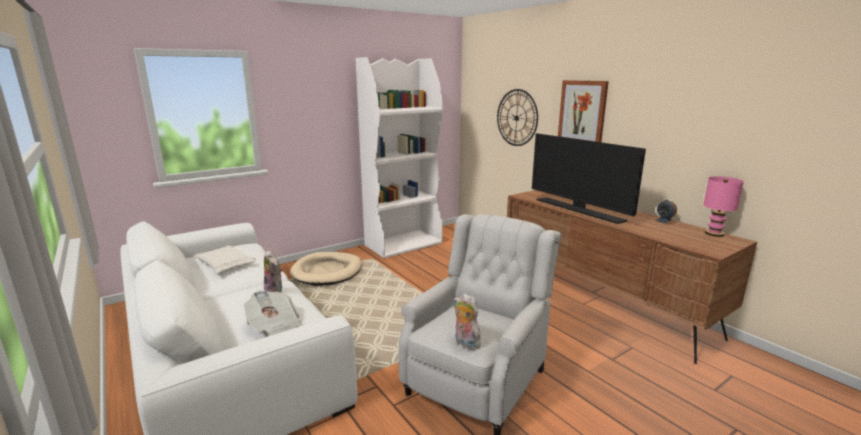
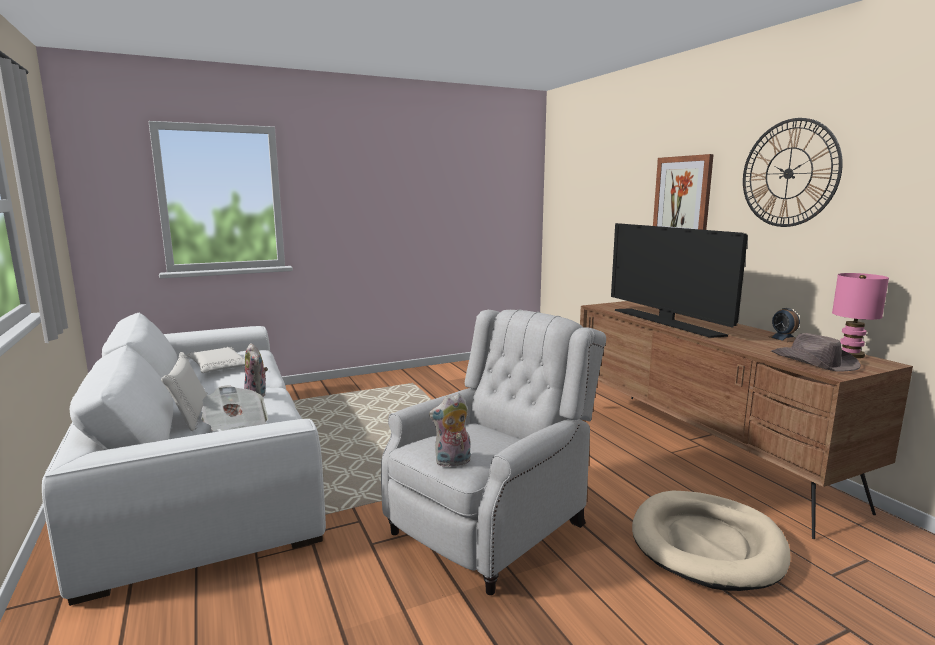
camera: 10 degrees right, 5 degrees down
beige dog bed [290,252,362,286] -> beige dog bed moved to [632,491,790,591]
white bookcase [356,57,443,258] -> none
plush toy [454,293,480,350] -> plush toy turned 75 degrees counterclockwise [429,393,471,467]
wall clock [497,89,538,146] -> wall clock moved to [743,118,843,227]
none -> white pillow [161,352,207,431]
none -> brown hat [771,333,861,371]

